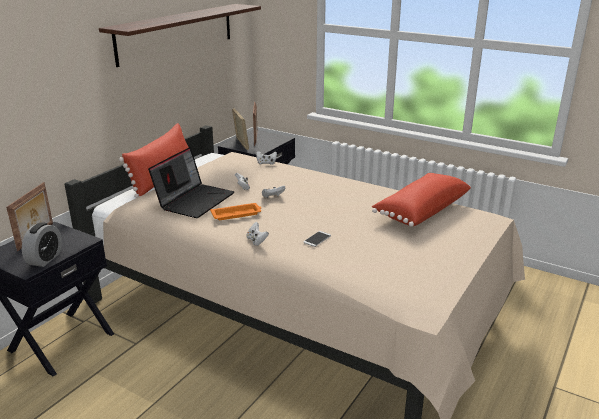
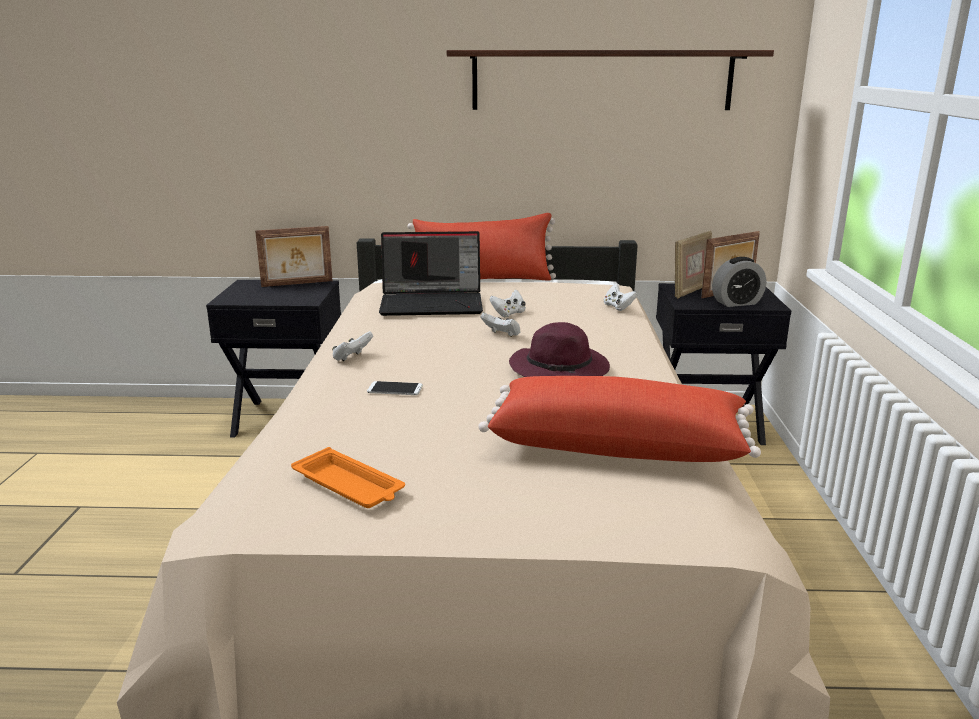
camera: 60 degrees right, 5 degrees down
alarm clock [22,222,62,267] -> alarm clock moved to [712,257,766,307]
orange tray [210,203,261,220] -> orange tray moved to [291,447,405,508]
none -> purple hat [509,322,610,377]

